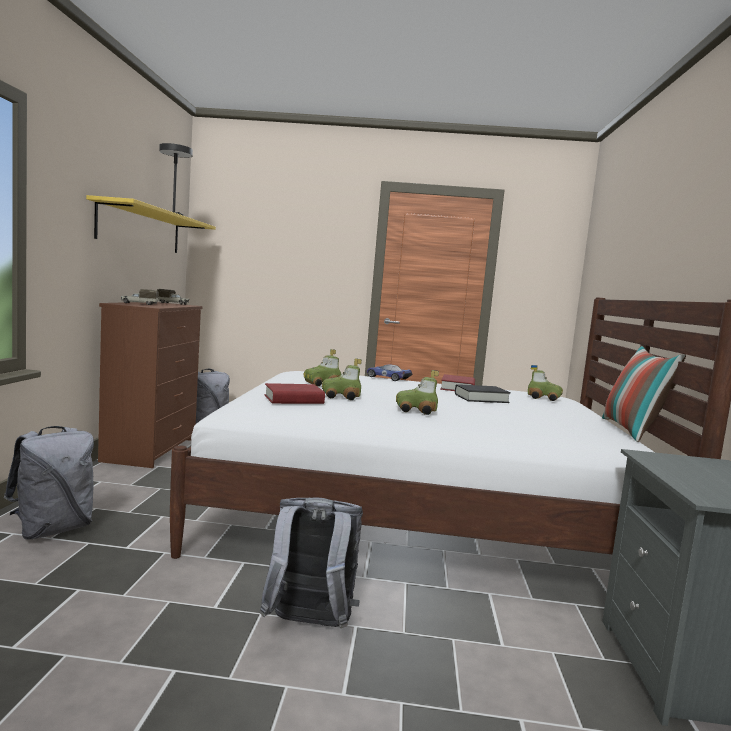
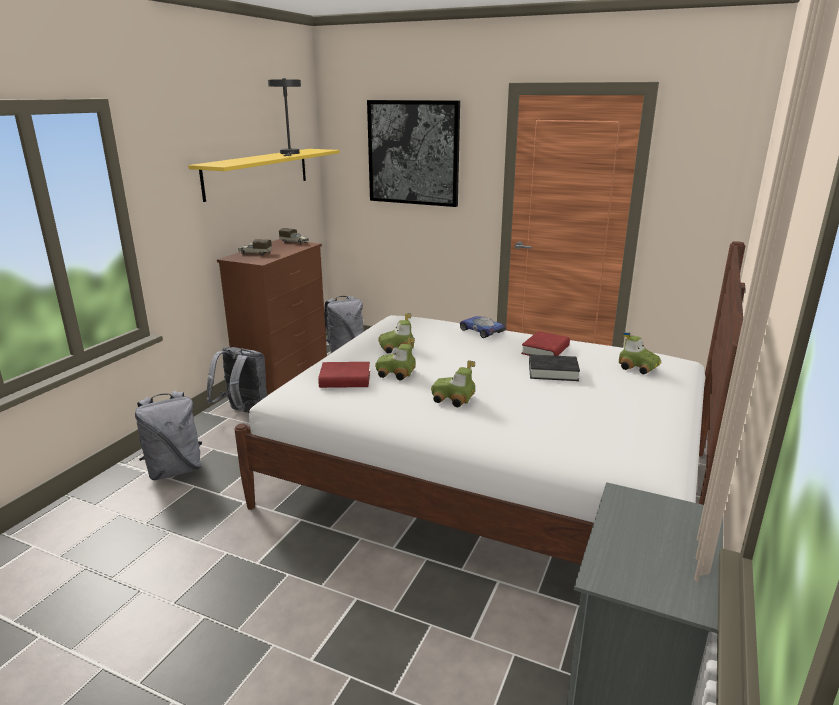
camera: 20 degrees right, 15 degrees up
grey backpack [259,497,363,628] -> grey backpack moved to [207,347,267,413]
pillow [602,346,686,442] -> none
none -> picture [367,100,460,207]

